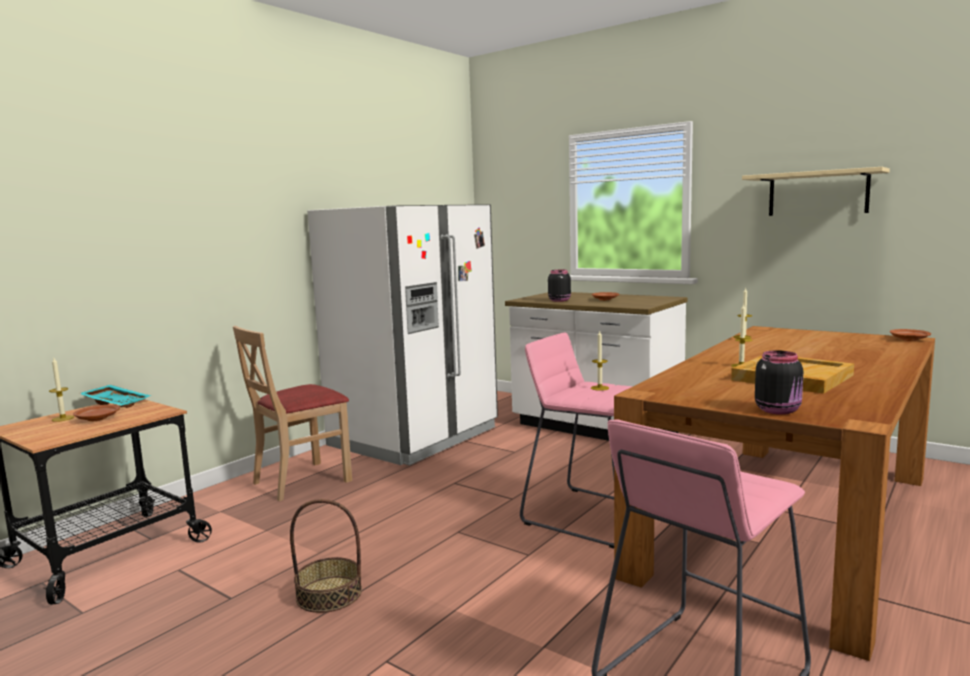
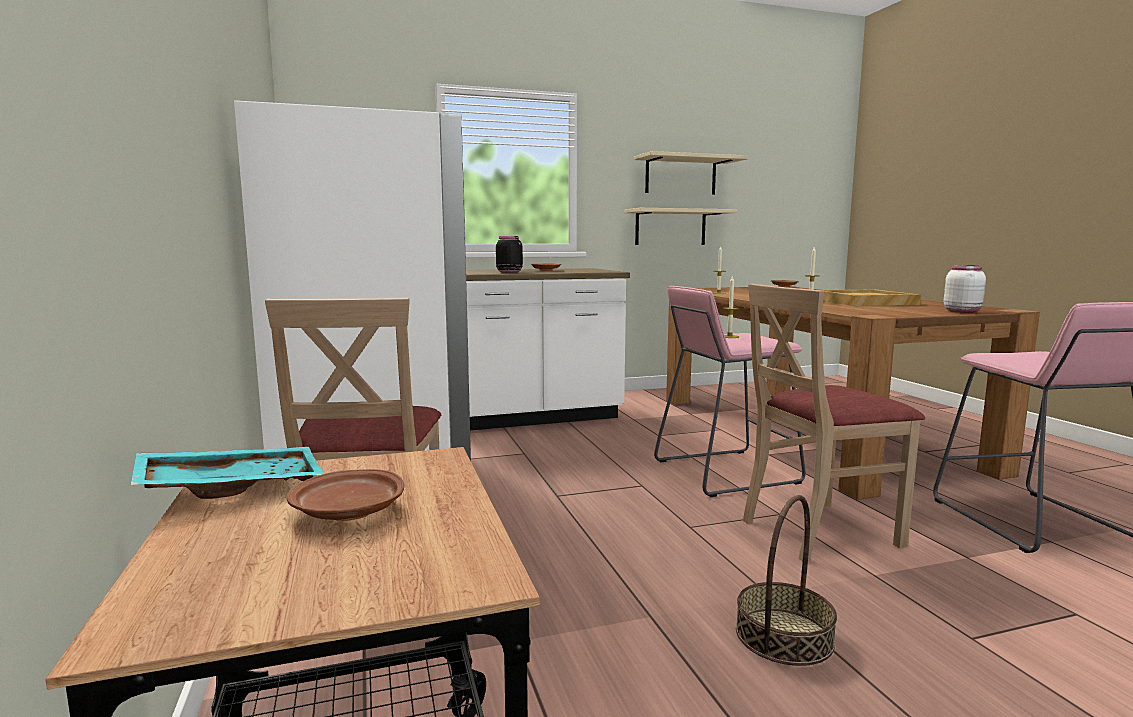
camera: 55 degrees left, 0 degrees up
candle [49,358,74,422] -> none
black jar [755,350,803,415] -> white jar [944,265,986,313]
none -> beige shelf [624,208,737,245]
none -> beige chair [743,284,925,562]

